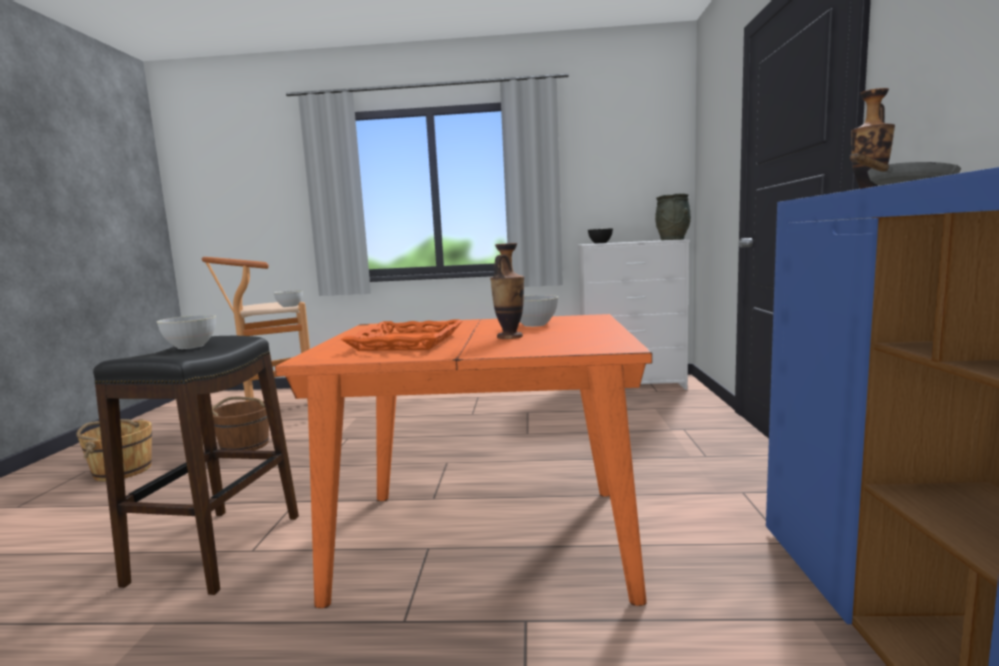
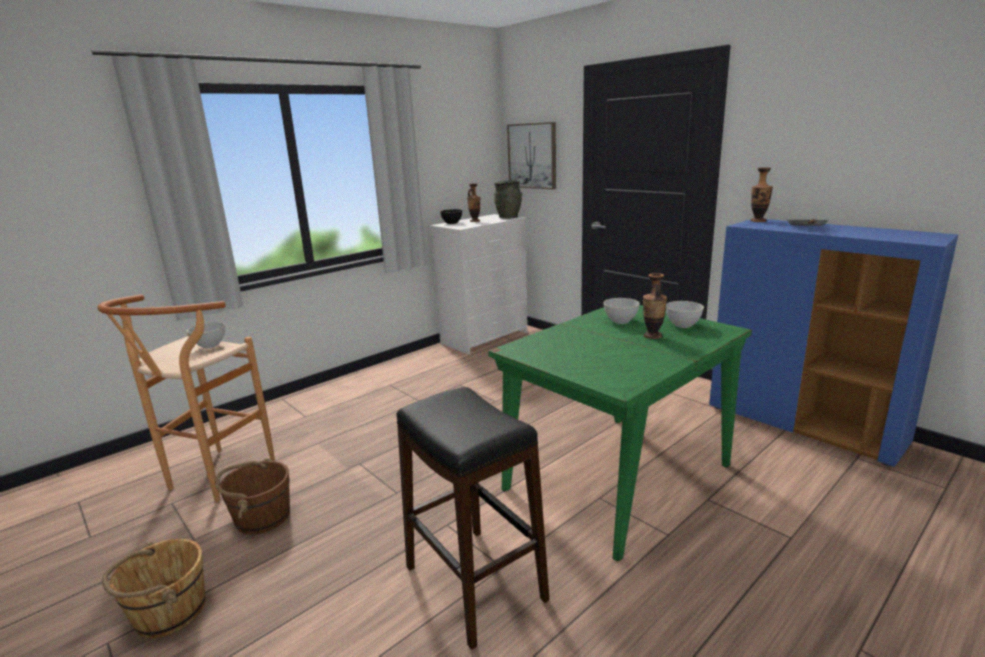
camera: 45 degrees left, 10 degrees up
grey bowl [157,315,216,349] -> grey bowl moved to [666,301,704,328]
orange dining table [275,314,652,608] -> green dining table [488,305,752,561]
orange tray [341,319,462,351] -> none
none -> vase [467,183,480,222]
none -> picture [507,122,556,189]

